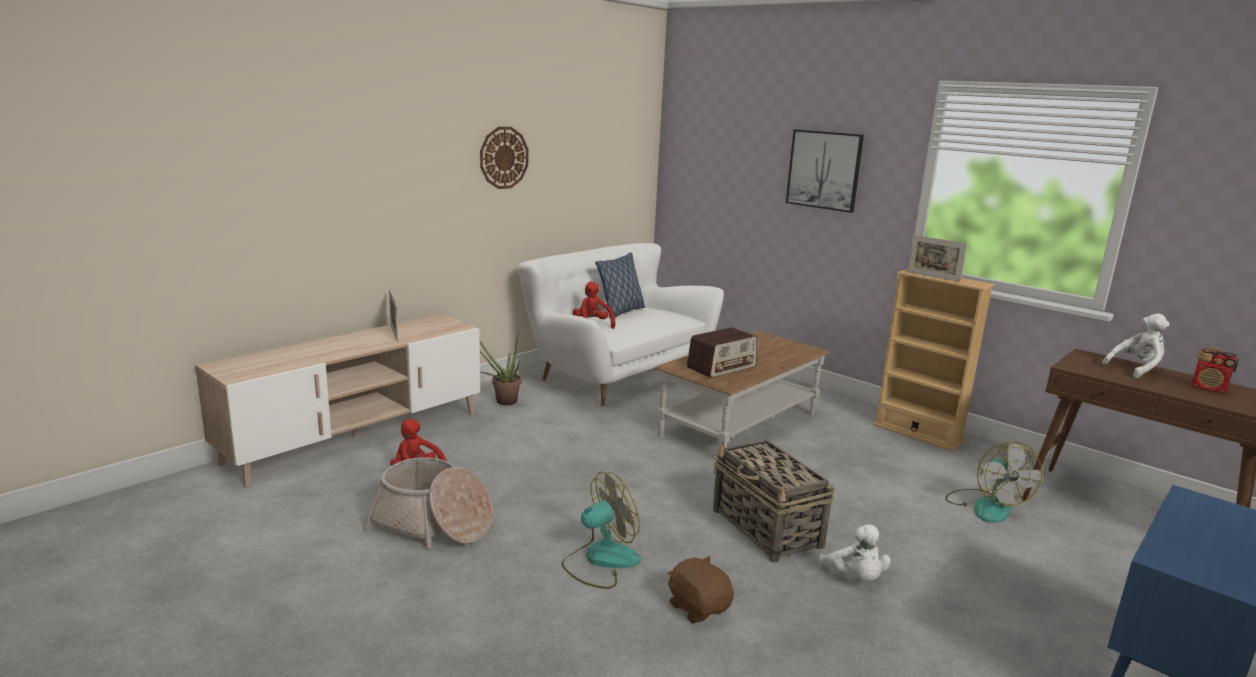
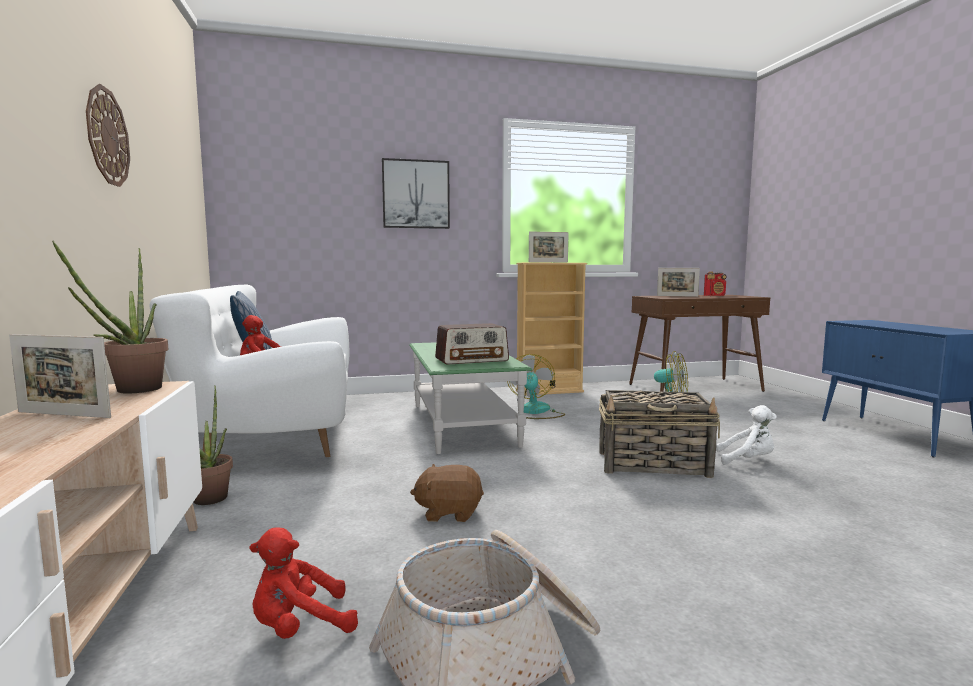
camera: 55 degrees left, 10 degrees down
fan [562,471,641,589] -> fan moved to [507,354,565,419]
brown coffee table [654,331,830,448] -> green coffee table [409,342,532,454]
brown plush toy [668,556,734,623] -> brown plush toy moved to [410,464,484,522]
radio [687,327,757,378] -> radio turned 75 degrees clockwise [435,323,509,365]
white plush toy [1102,314,1170,378] -> picture frame [657,268,700,297]
none -> potted plant [52,240,168,394]

